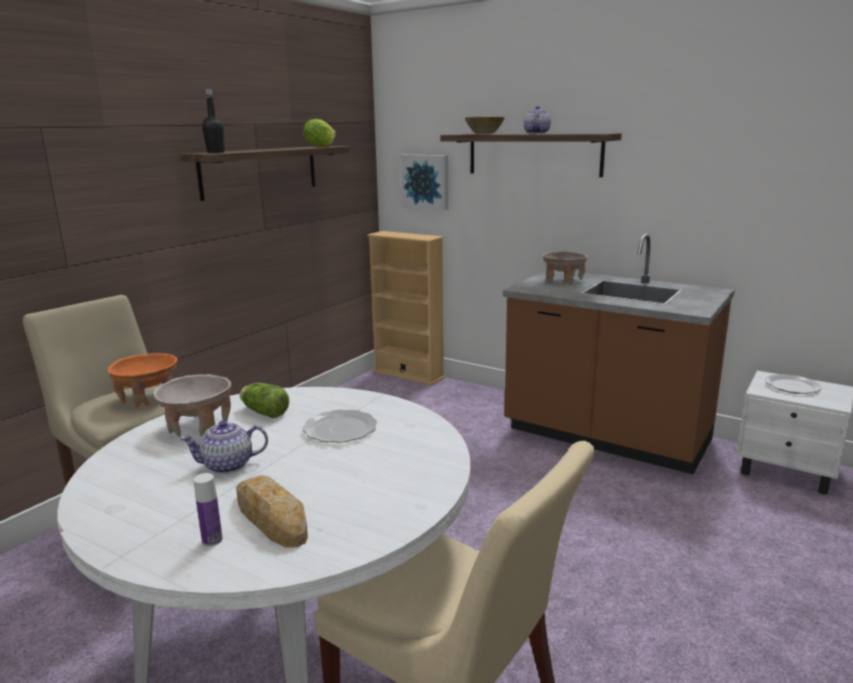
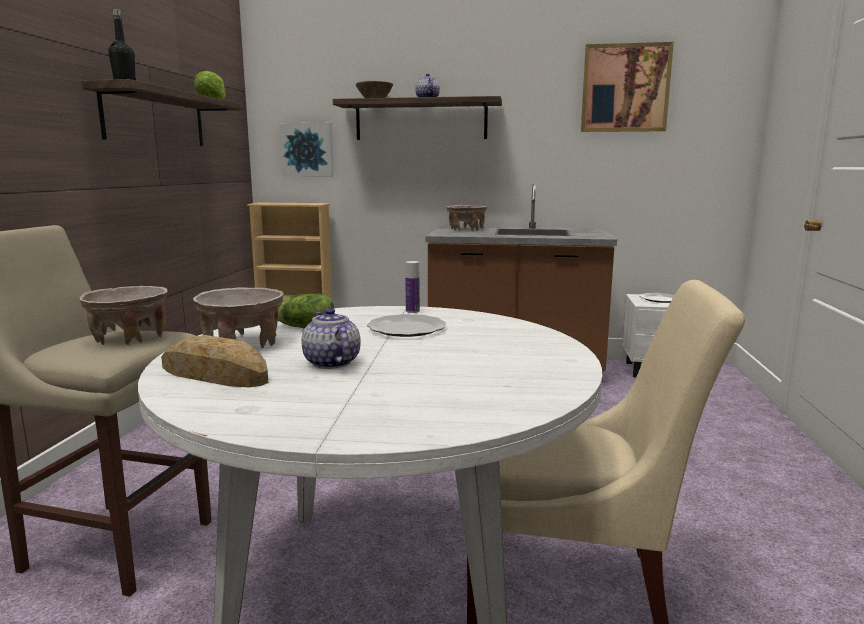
camera: 25 degrees left, 5 degrees down
orange bowl [108,353,177,407] -> beige bowl [79,286,168,345]
teapot [180,421,268,474] -> teapot turned 105 degrees clockwise [301,308,361,369]
bottle [193,473,223,547] -> bottle moved to [405,261,420,313]
bread [236,475,308,547] -> bread moved to [161,335,268,387]
none -> picture [581,42,674,132]

